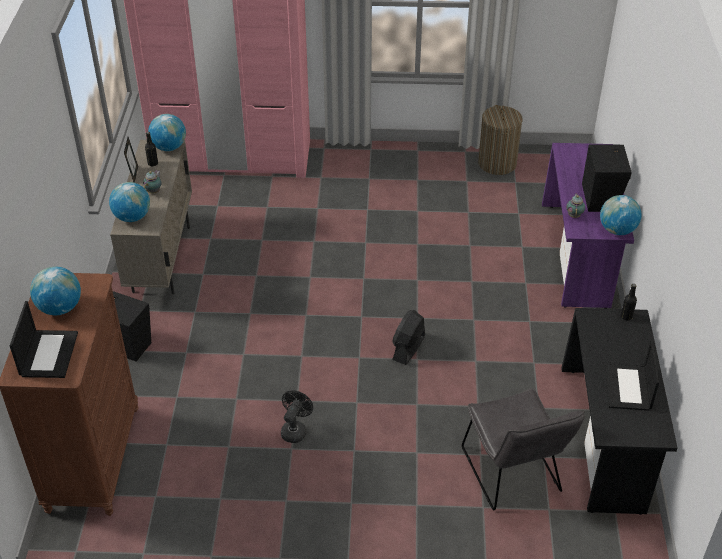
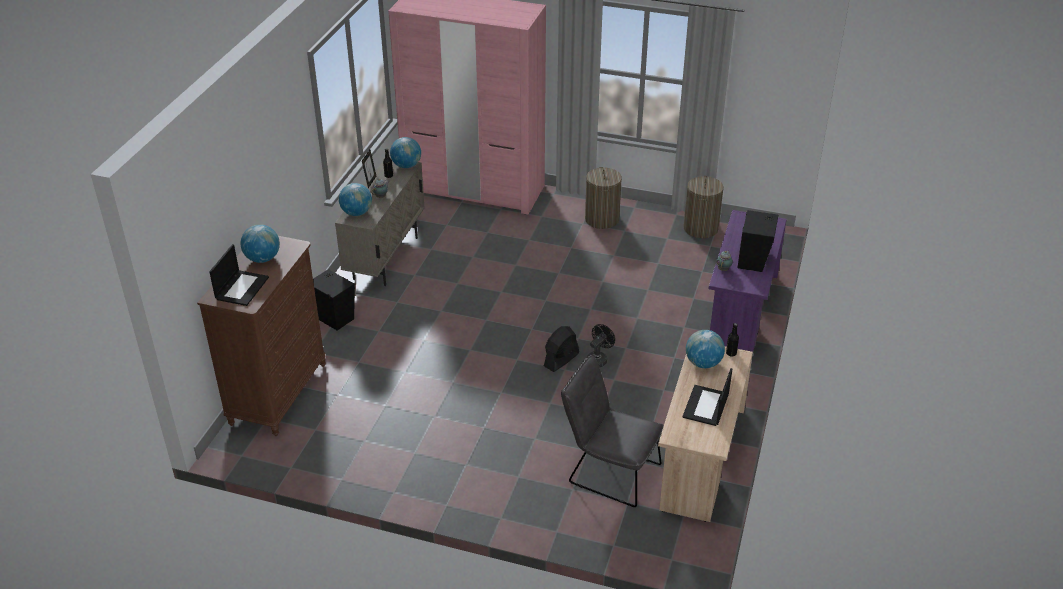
camera: 15 degrees right, 5 degrees down
black fan [281,390,313,443] -> black fan moved to [587,324,615,367]
grey chair [462,388,585,510] -> grey chair turned 120 degrees clockwise [561,355,664,507]
black desk [561,308,678,515] -> beige desk [658,346,753,522]
globe [600,195,642,235] -> globe moved to [686,330,725,368]
none -> laundry basket [585,167,622,229]

